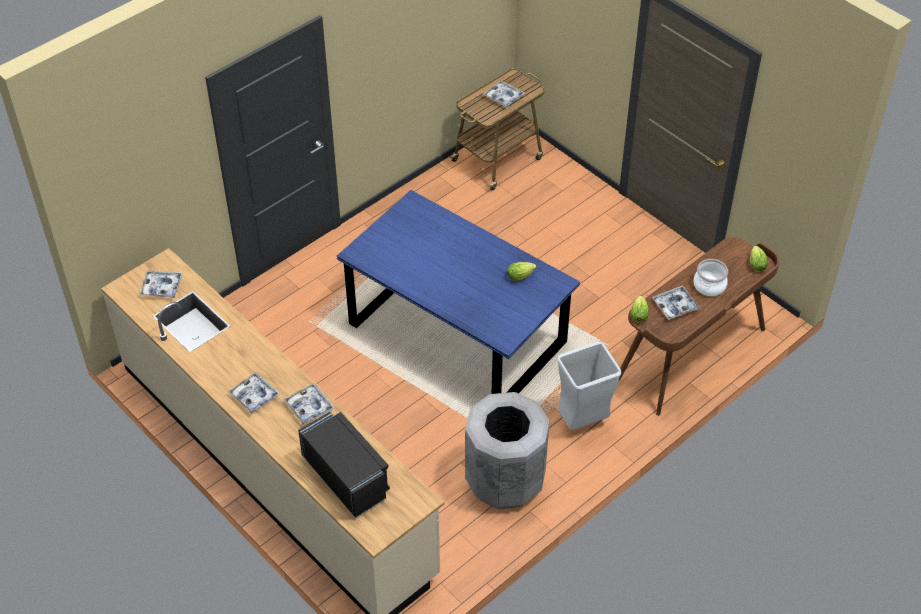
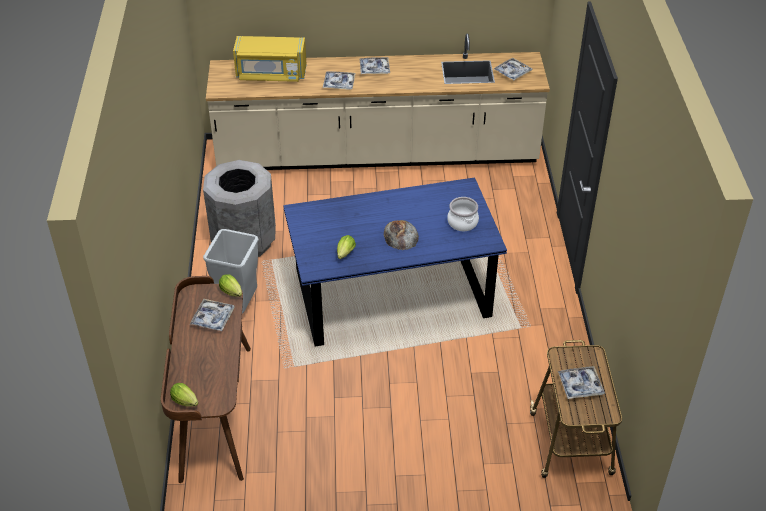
camera: 130 degrees right, 5 degrees down
black microwave [298,412,390,518] -> yellow microwave [233,36,307,82]
cooking pot [693,259,728,296] -> cooking pot moved to [447,197,479,231]
none -> bread [384,220,419,250]

